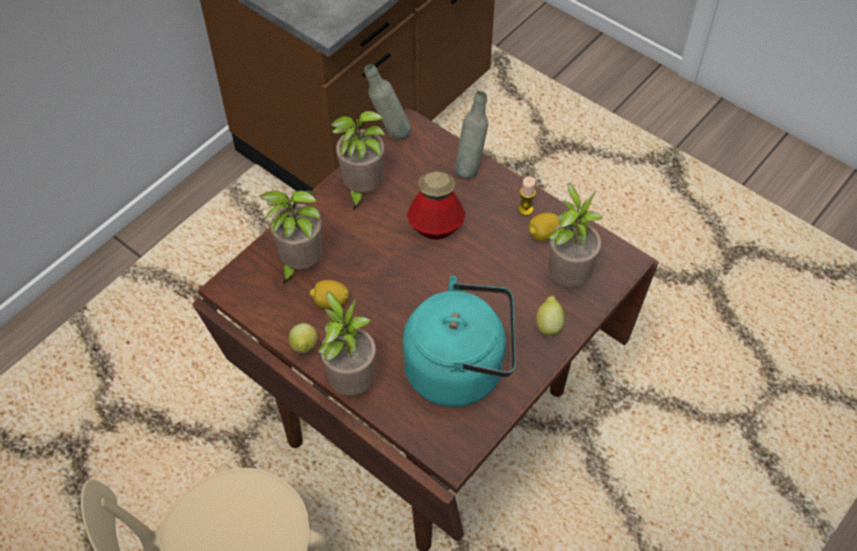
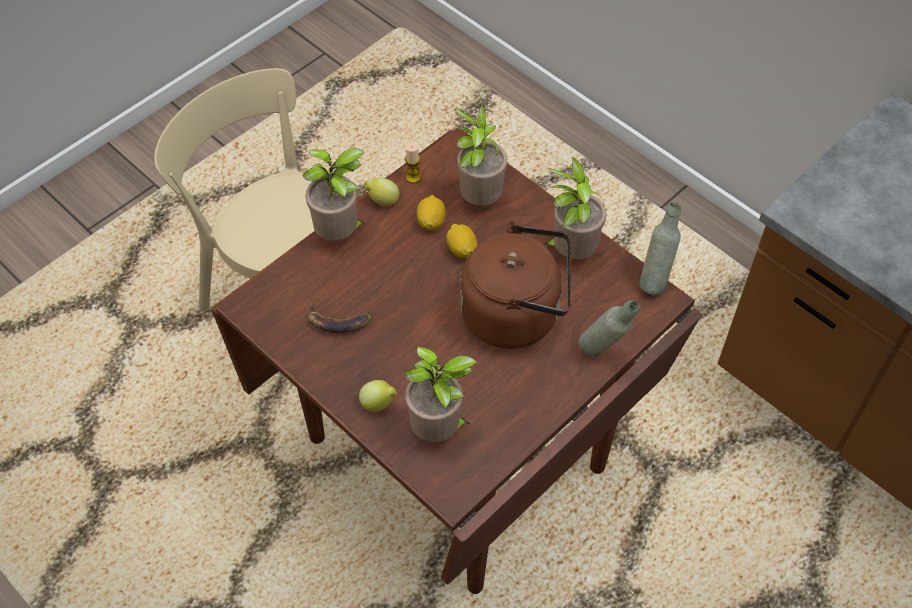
camera: 95 degrees right, 0 degrees up
turquoise kettle [402,276,516,407] -> banana [309,303,372,333]
bottle [407,171,466,240] -> brown kettle [460,221,571,349]
candle [518,177,536,216] -> candle moved to [405,143,421,183]
lemon [528,213,561,241] -> lemon moved to [446,224,477,258]

